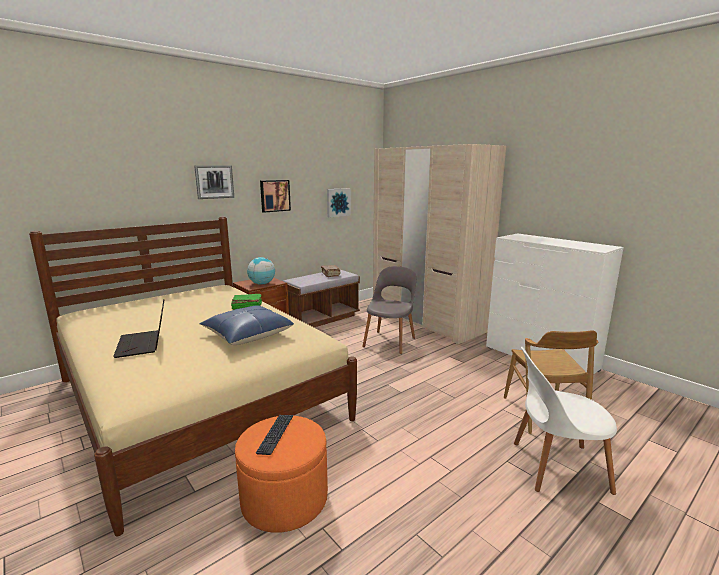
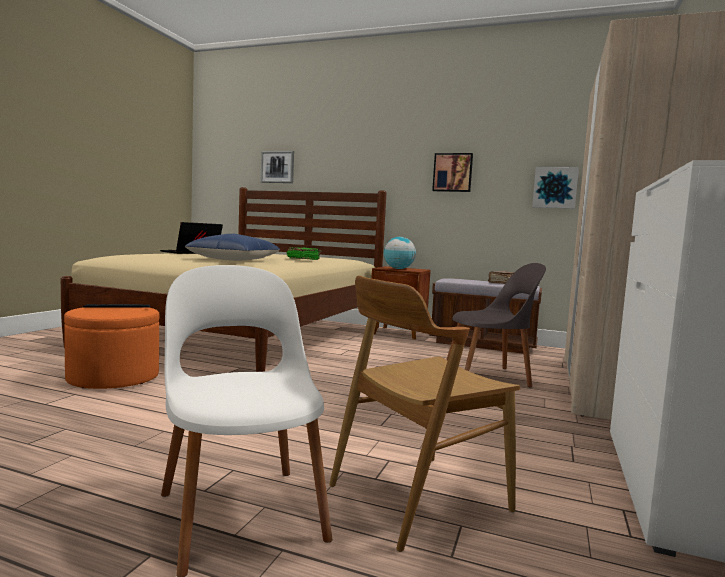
camera: 60 degrees right, 10 degrees down
picture [194,165,234,199] -> picture moved to [261,151,294,183]

